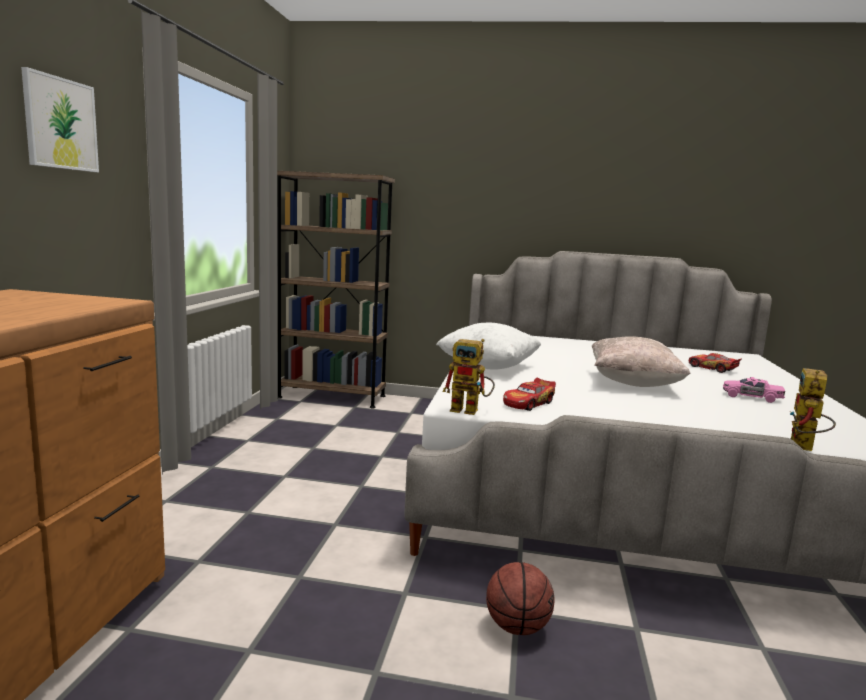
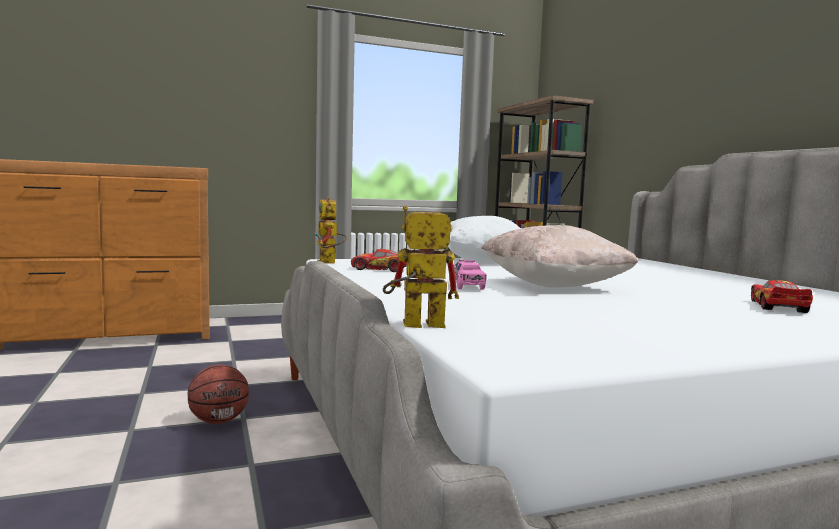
camera: 60 degrees right, 5 degrees down
picture [21,67,99,172] -> none
pink toy car [723,377,785,403] -> pink toy car moved to [449,260,487,290]

